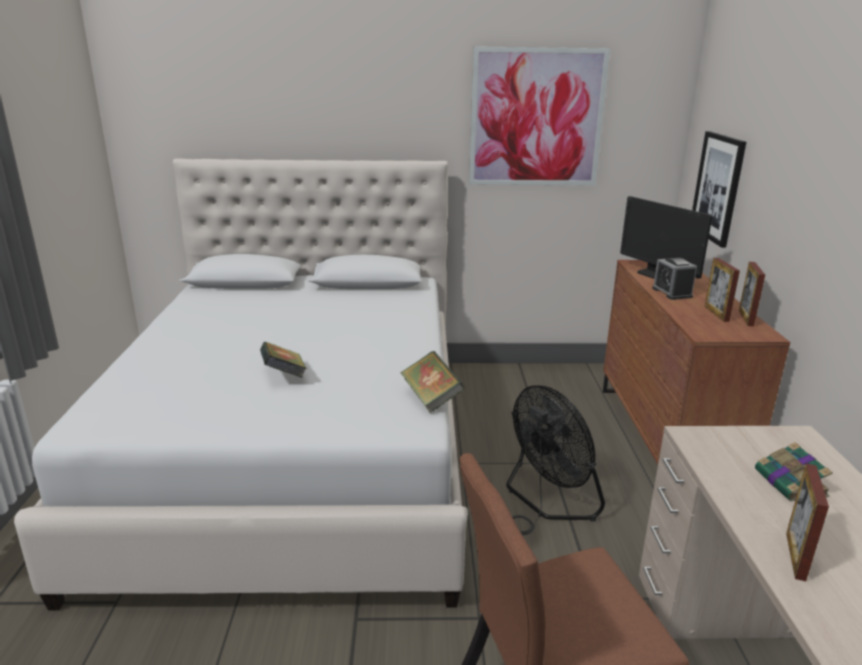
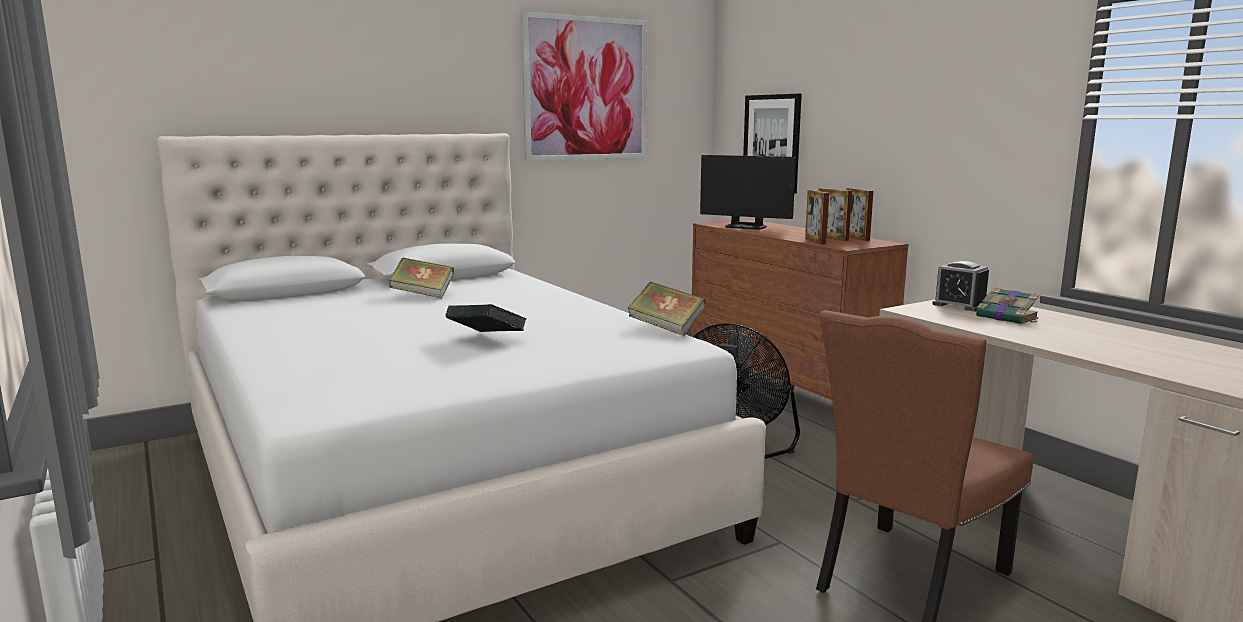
camera: 30 degrees left, 10 degrees down
alarm clock [652,258,697,300] -> alarm clock moved to [932,261,989,311]
picture frame [786,464,829,581] -> picture frame moved to [805,190,829,244]
none -> book [389,258,454,298]

